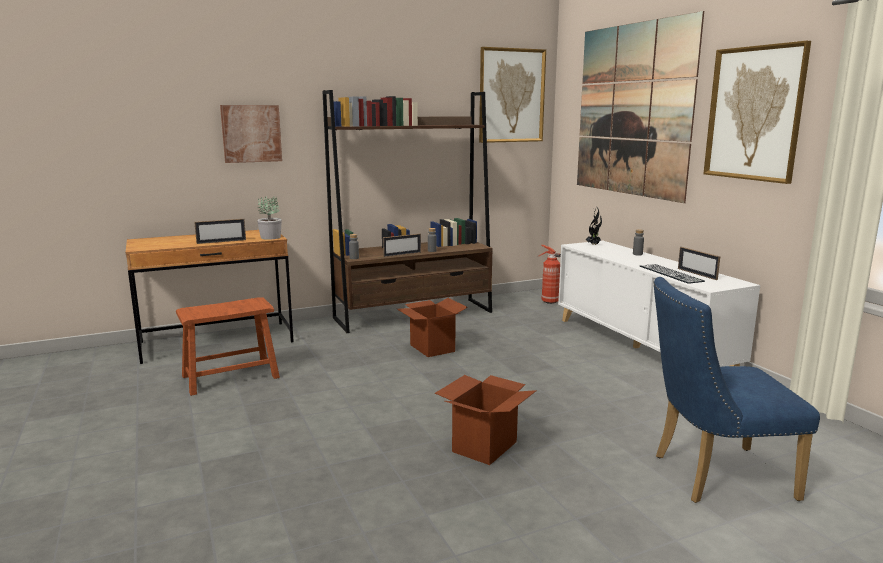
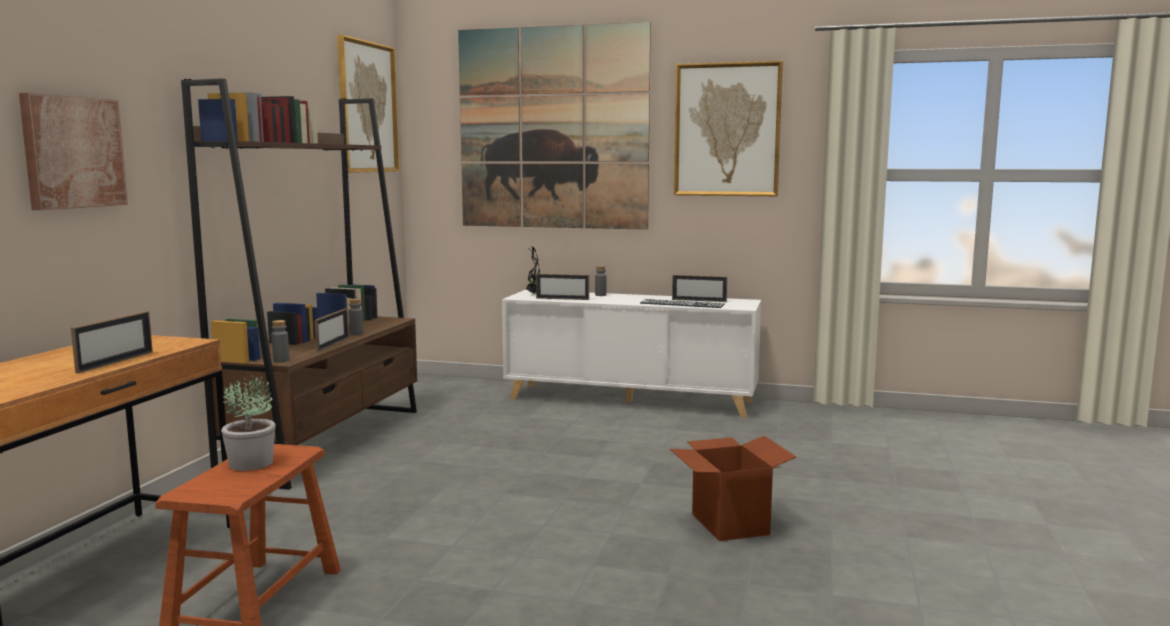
camera: 50 degrees left, 5 degrees down
potted plant [257,196,282,240] -> potted plant moved to [221,375,276,471]
cardboard box [397,298,468,357] -> none
fire extinguisher [538,245,561,304] -> none
blue chair [653,277,820,503] -> none
none -> picture frame [536,274,589,300]

